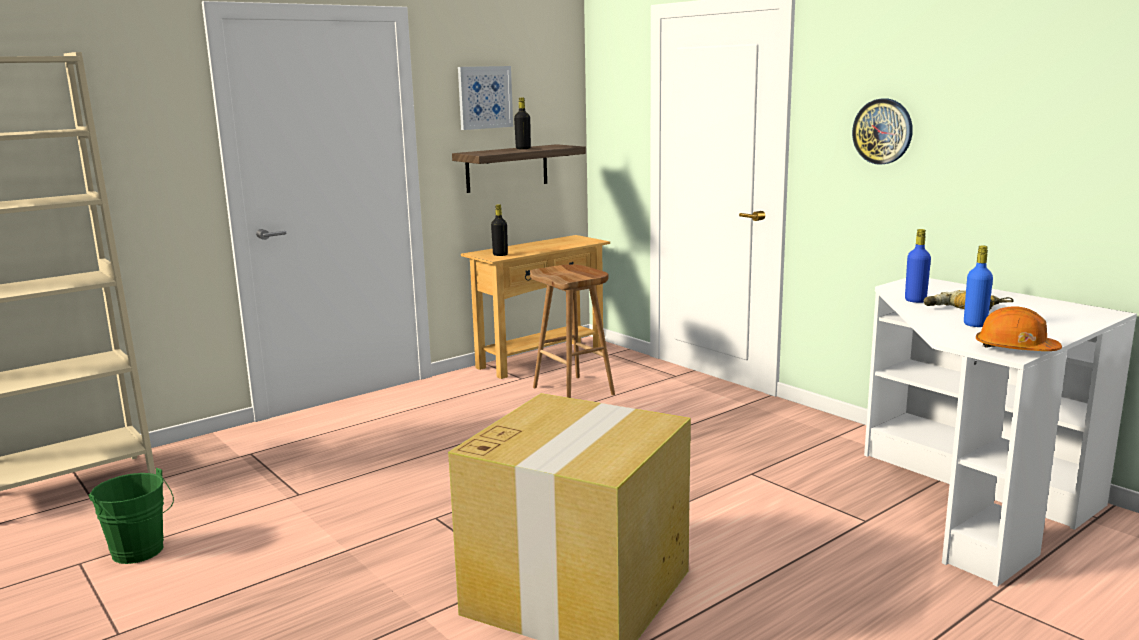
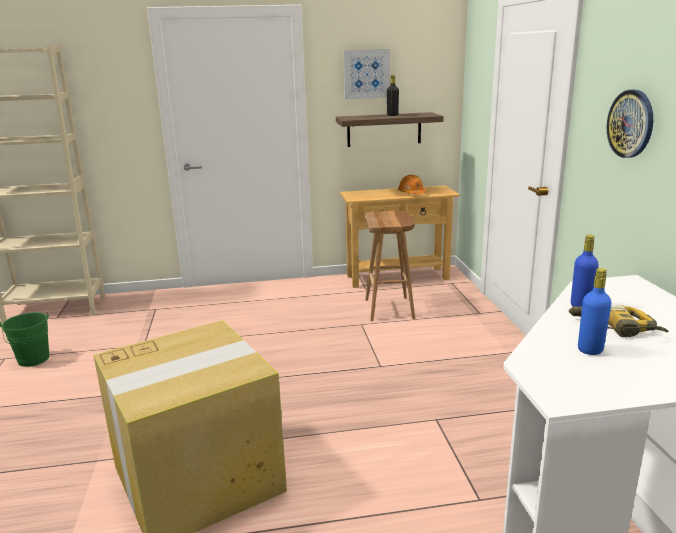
camera: 30 degrees right, 5 degrees up
black bottle [491,204,508,256] -> none
orange hard hat [976,306,1062,351] -> orange hard hat moved to [398,175,427,194]

